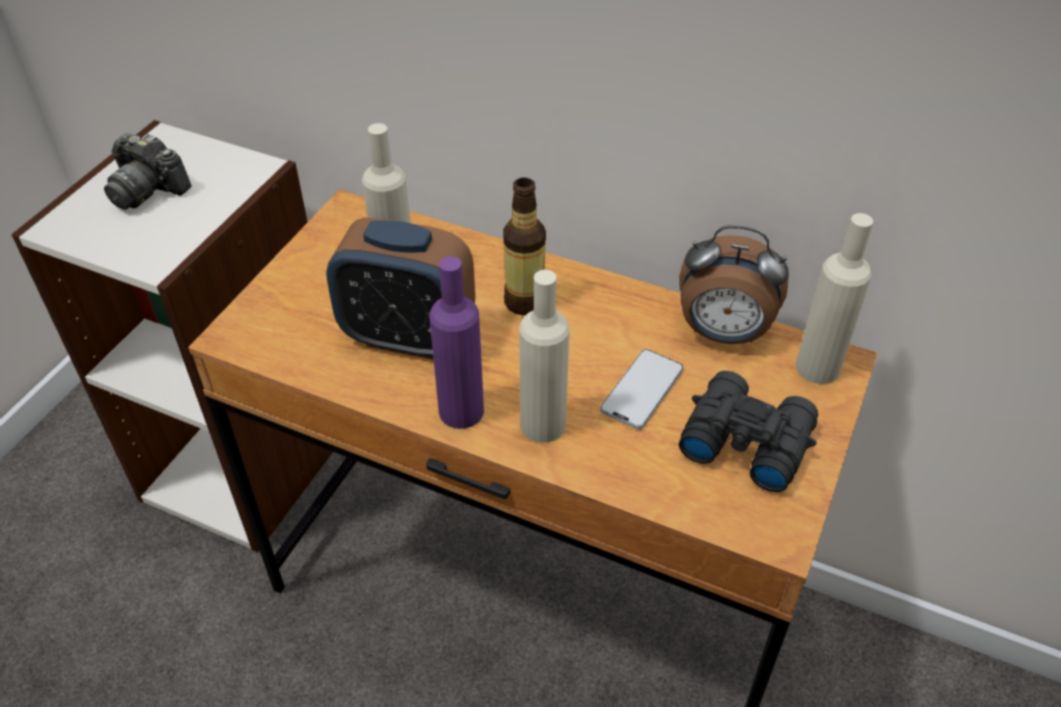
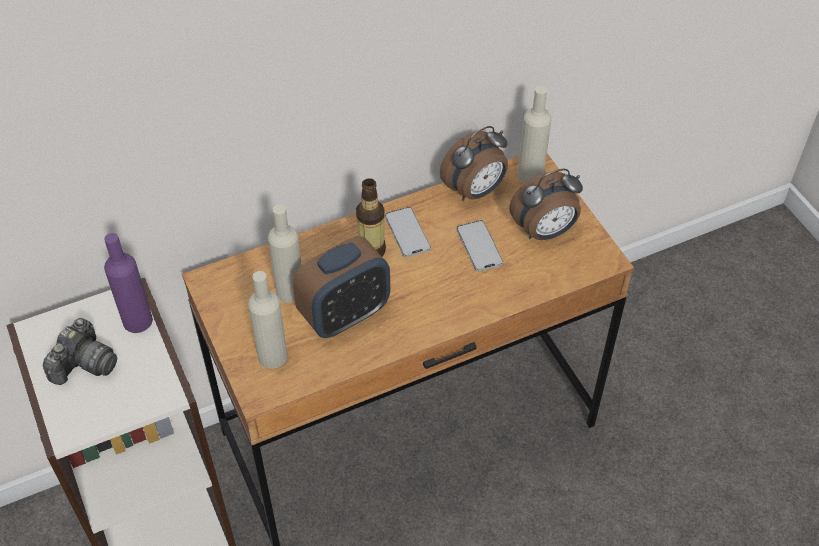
camera: 50 degrees left, 5 degrees up
camera [104,133,192,210] -> camera turned 45 degrees counterclockwise [43,318,117,385]
purple bottle [429,256,484,429] -> purple bottle moved to [104,233,153,333]
beige bottle [519,270,570,443] -> beige bottle moved to [248,271,288,369]
black binoculars [679,371,818,492] -> alarm clock [509,169,583,240]
none -> phone [385,207,431,257]

